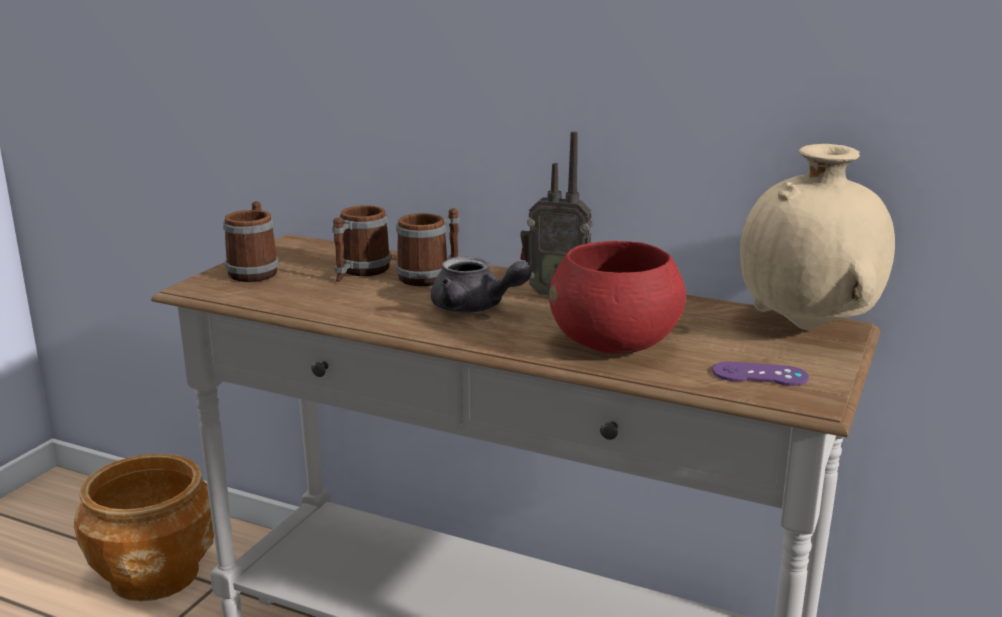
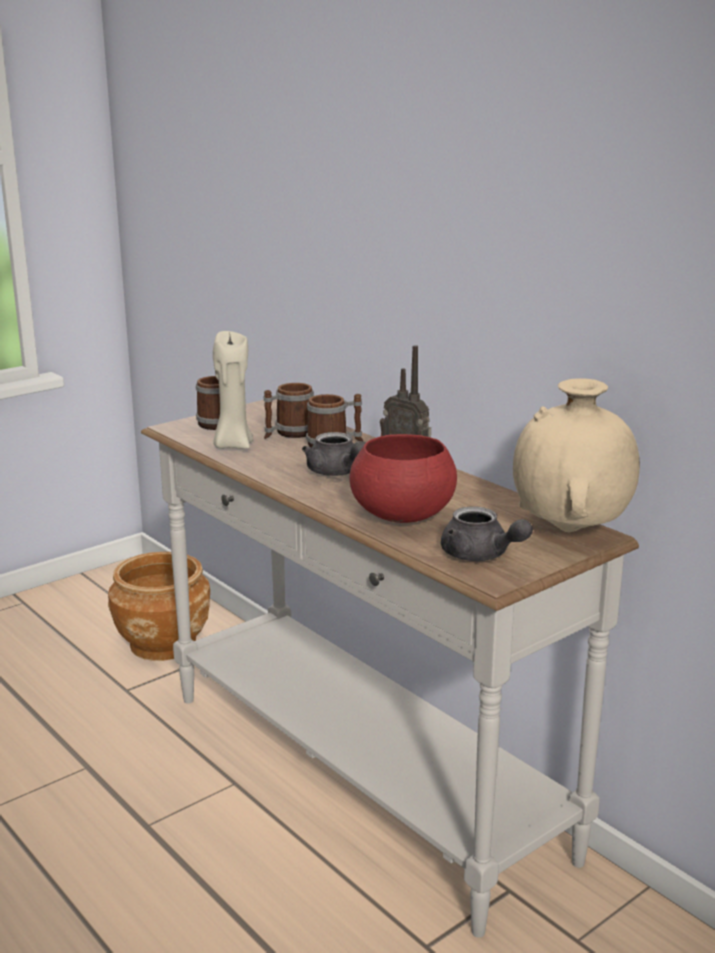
camera: 25 degrees right, 0 degrees up
purple game controller [712,361,809,386] -> grey teapot [441,506,533,561]
none -> beige candle [213,331,253,449]

